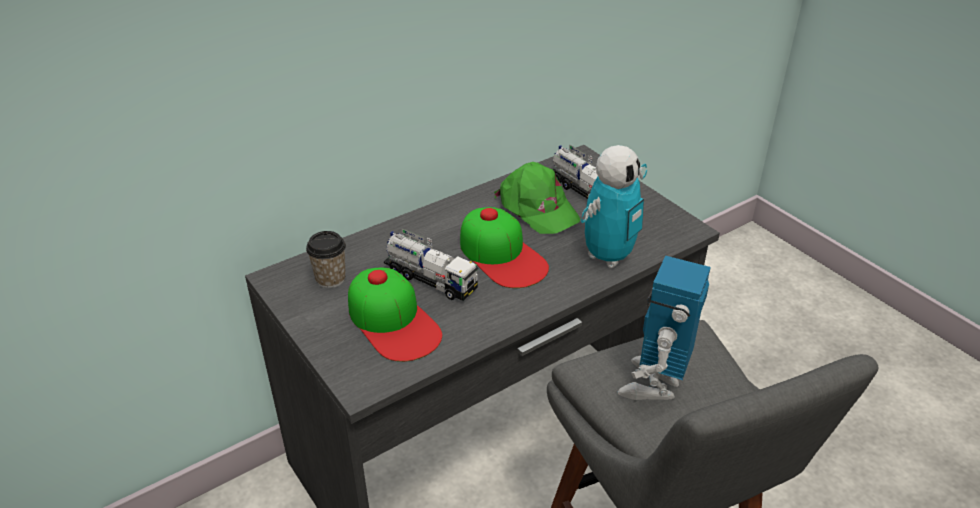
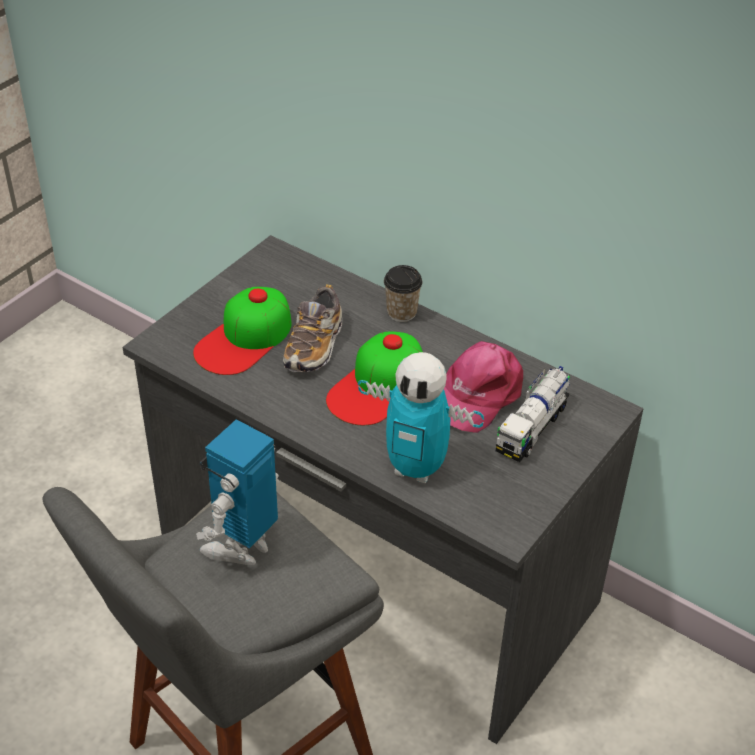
camera: 70 degrees right, 5 degrees up
cup [306,231,346,288] -> cup moved to [384,265,423,322]
toy truck [384,228,479,301] -> shoe [283,284,342,372]
green cap [494,162,580,234] -> pink cap [444,341,523,433]
toy robot [618,256,711,400] -> toy robot turned 60 degrees counterclockwise [196,419,279,565]

